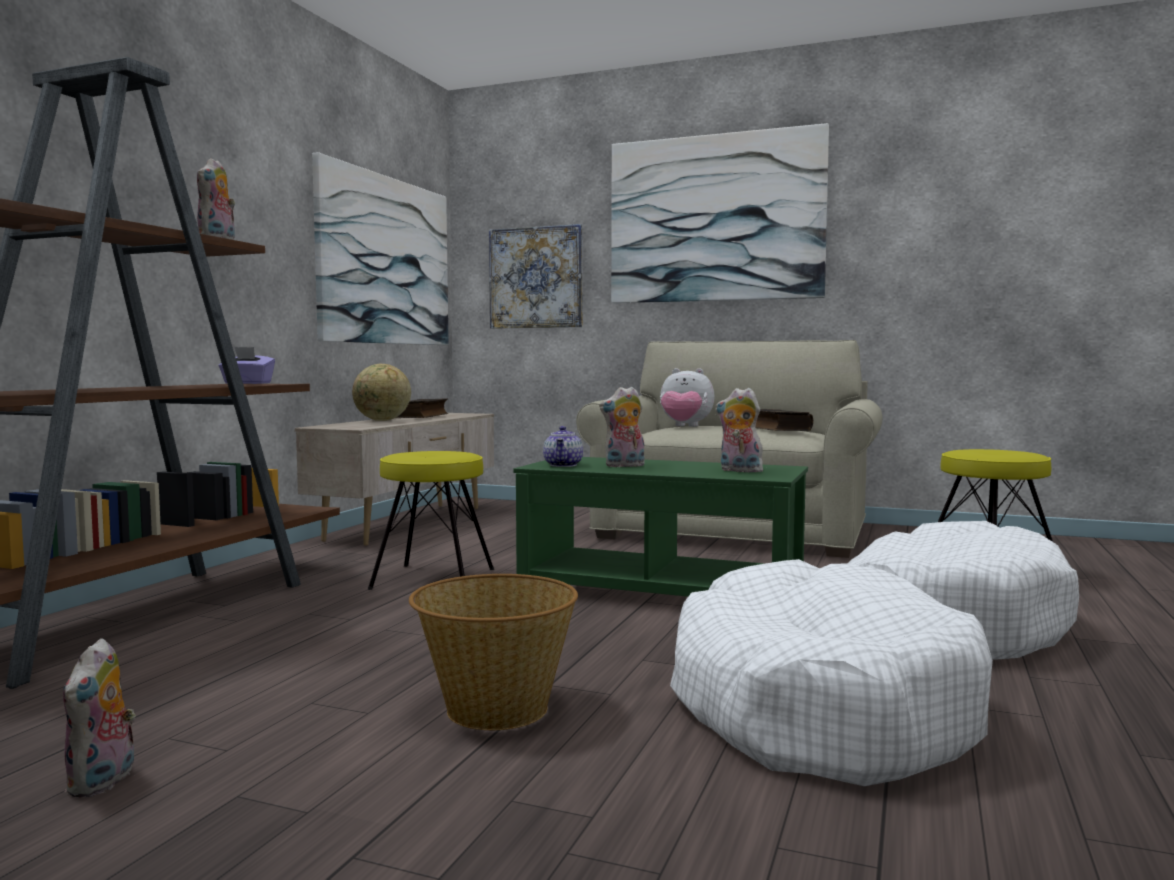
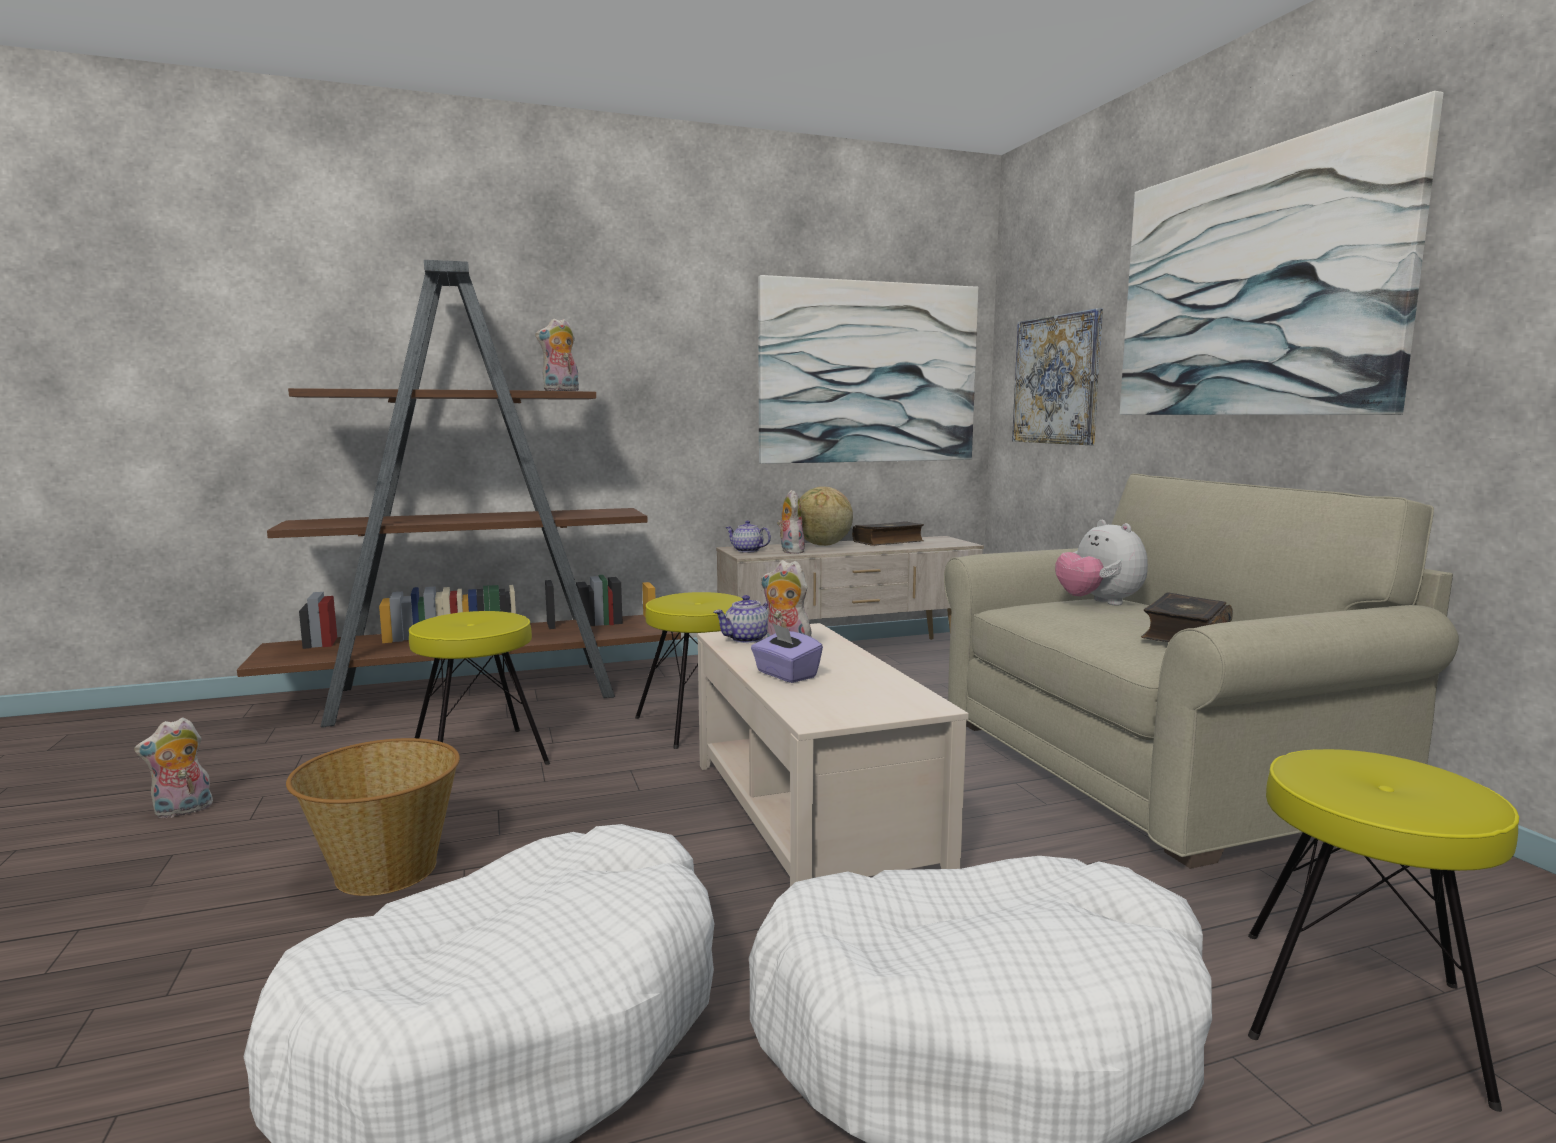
camera: 50 degrees right, 5 degrees up
purple tissue box [219,347,275,384] -> purple tissue box moved to [751,623,823,683]
green coffee table [513,457,808,597] -> beige coffee table [697,623,969,887]
plush toy [715,388,765,472] -> plush toy moved to [777,490,805,554]
none -> yellow stool [408,611,550,765]
none -> teapot [726,520,771,553]

